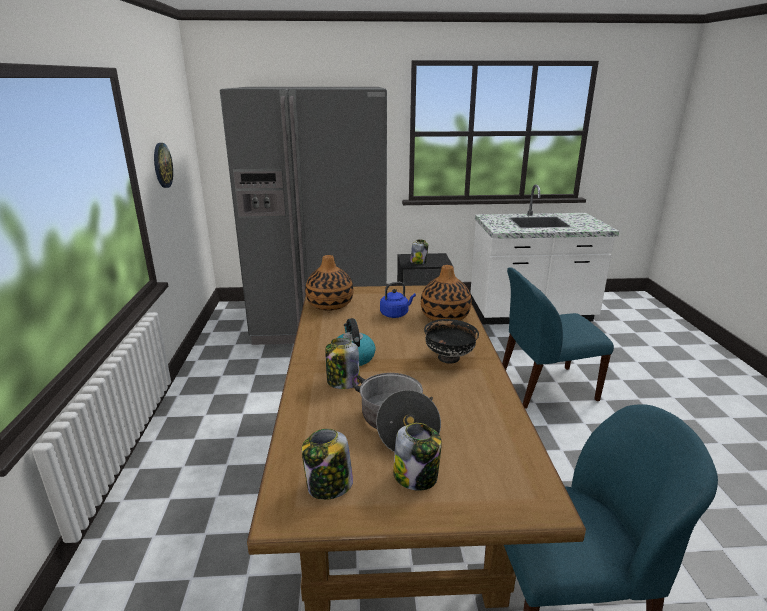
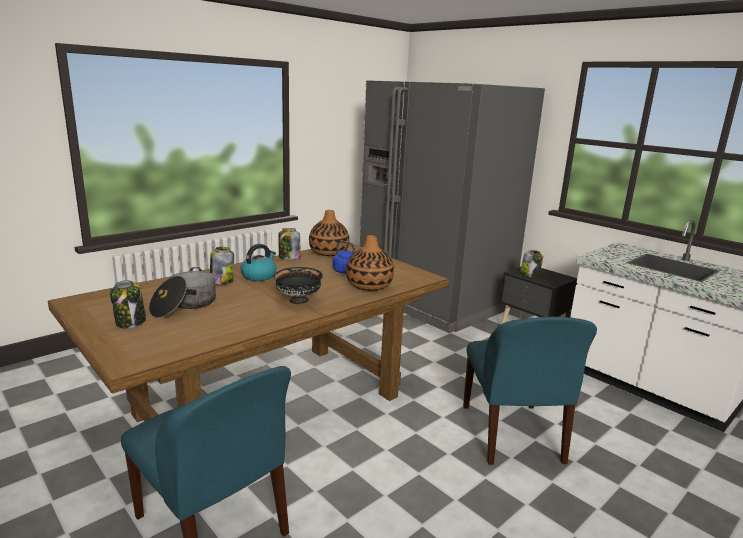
camera: 50 degrees right, 5 degrees down
wall clock [154,143,173,188] -> none
jar [302,429,353,500] -> jar moved to [278,228,301,259]
blue chair [502,267,614,409] -> blue chair turned 135 degrees counterclockwise [463,317,597,465]

